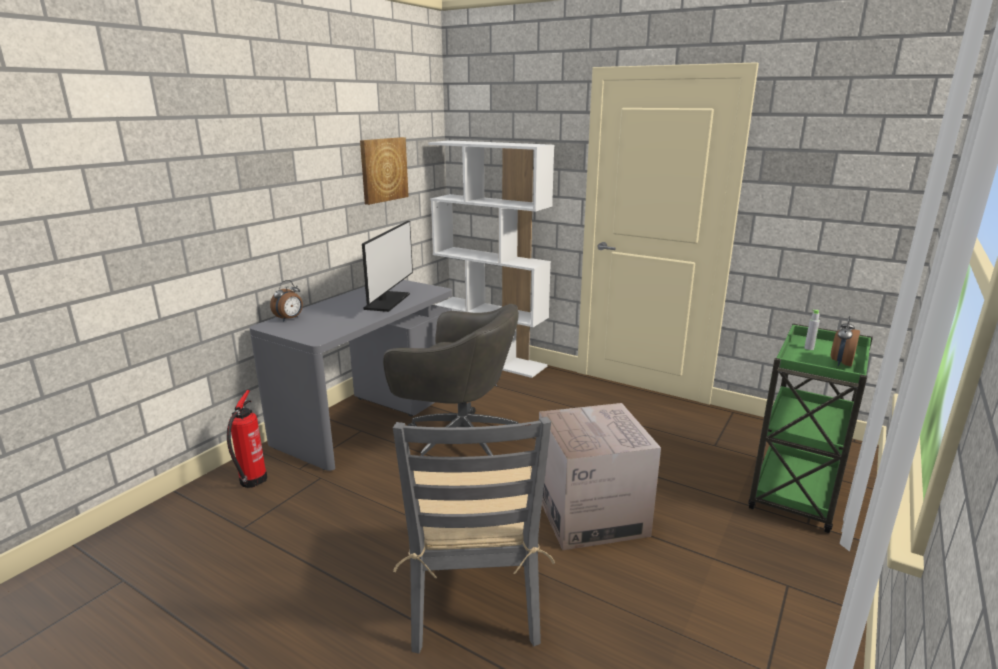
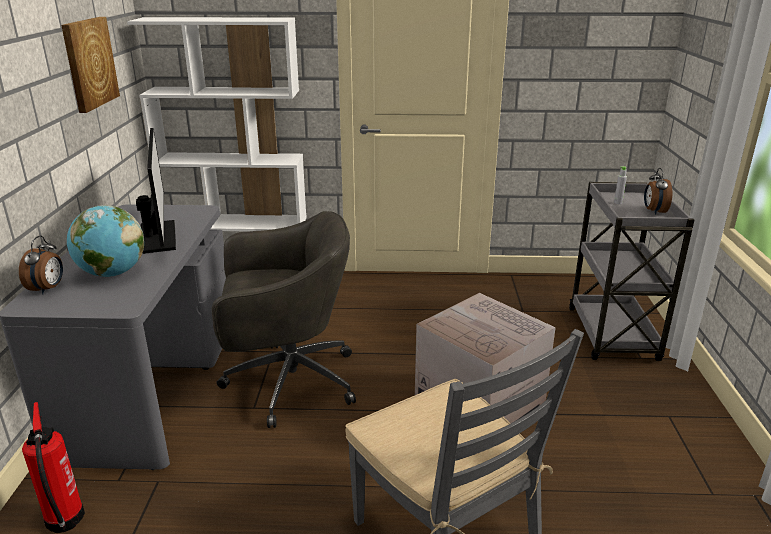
camera: 30 degrees left, 5 degrees up
green cart [749,323,873,533] -> grey cart [569,182,695,361]
none -> globe [67,205,144,277]

